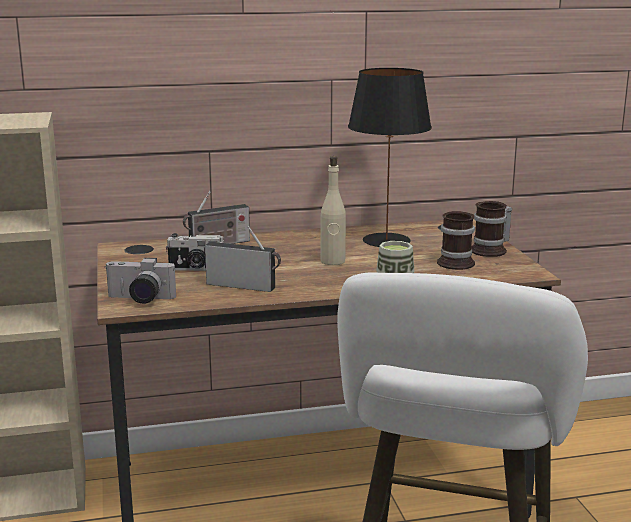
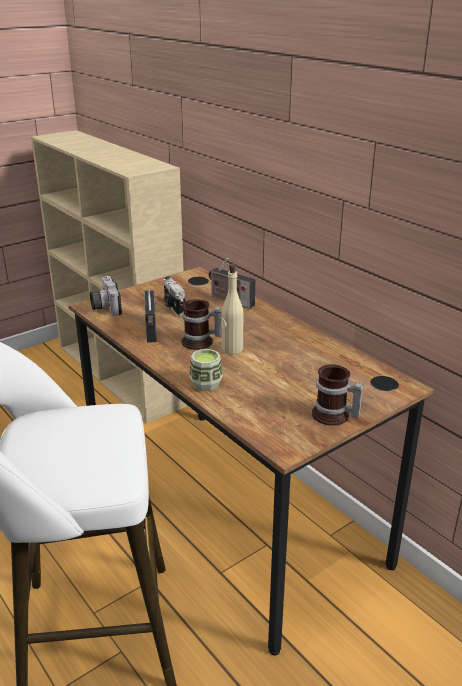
camera: 65 degrees right, 10 degrees up
black table lamp [348,68,432,247] -> none
mug [437,211,475,270] -> mug moved to [181,299,221,350]

